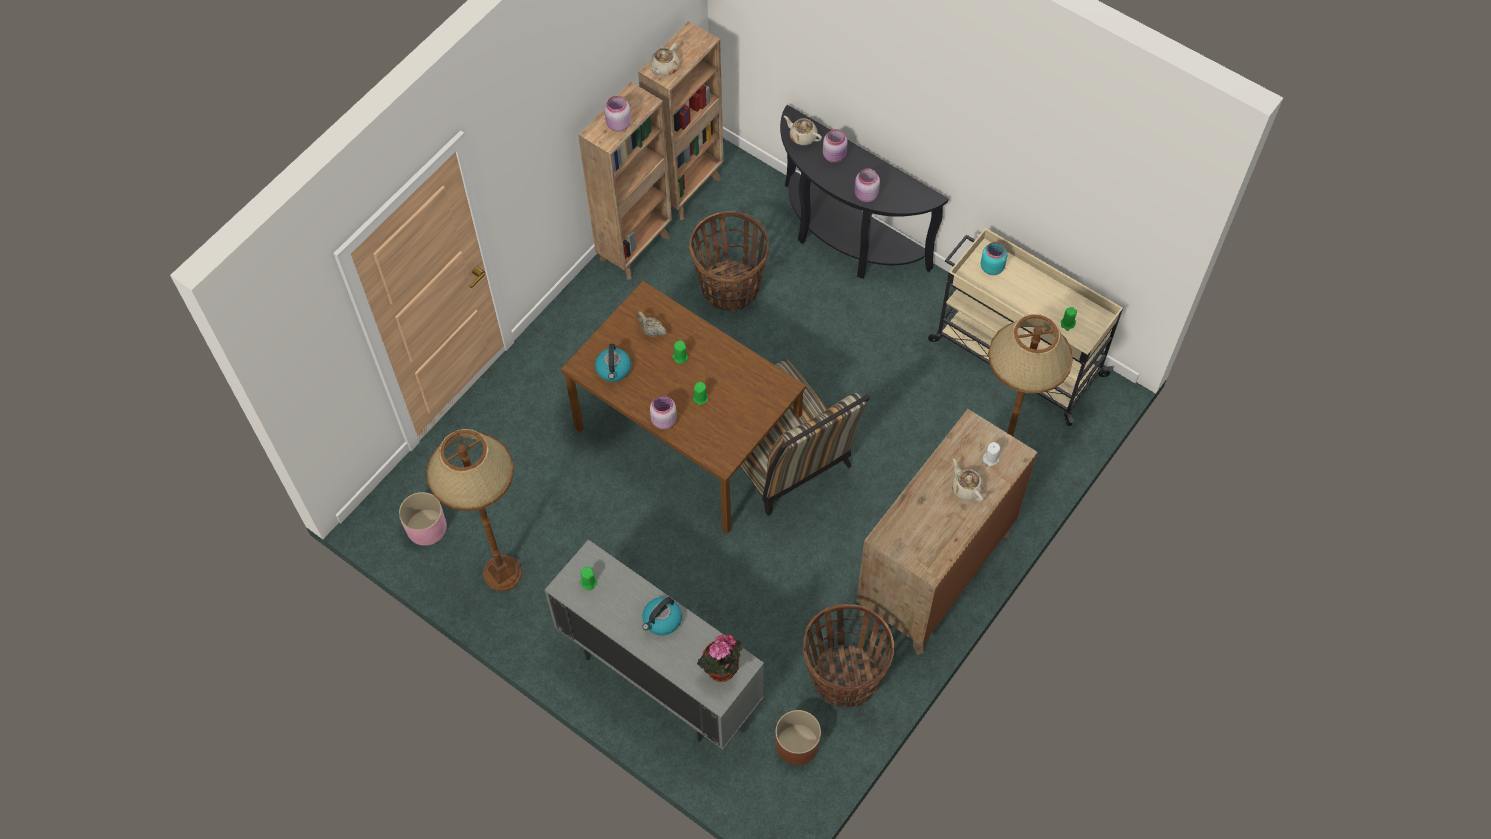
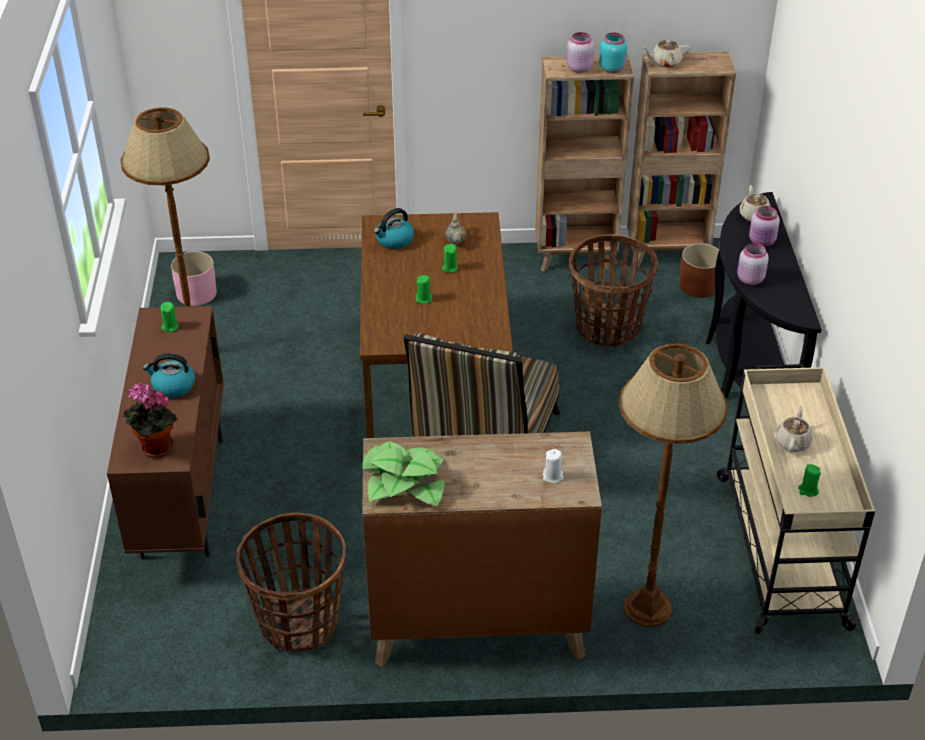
camera: 50 degrees right, 20 degrees down
grey cabinet [545,540,764,749] -> brown cabinet [107,306,224,559]
pink jar [650,395,677,429] -> none
brown planter [775,710,821,765] -> brown planter moved to [679,244,719,298]
beige teapot [952,459,984,502] -> beige teapot moved to [775,406,813,452]
turquoise jar [981,242,1007,275] -> turquoise jar moved to [599,32,627,73]
none -> potted plant [362,441,445,506]

